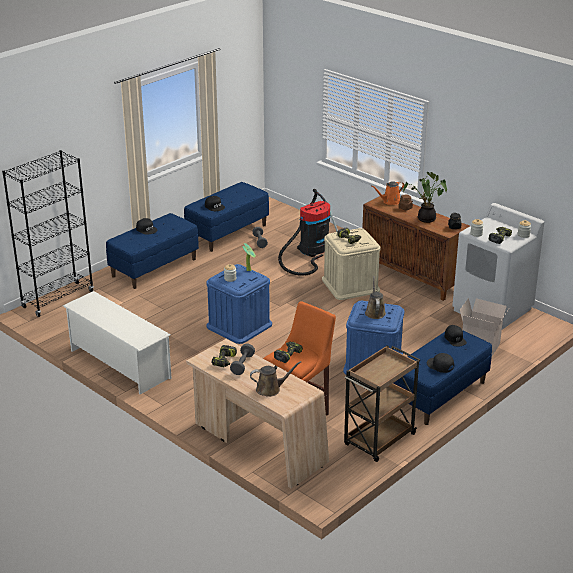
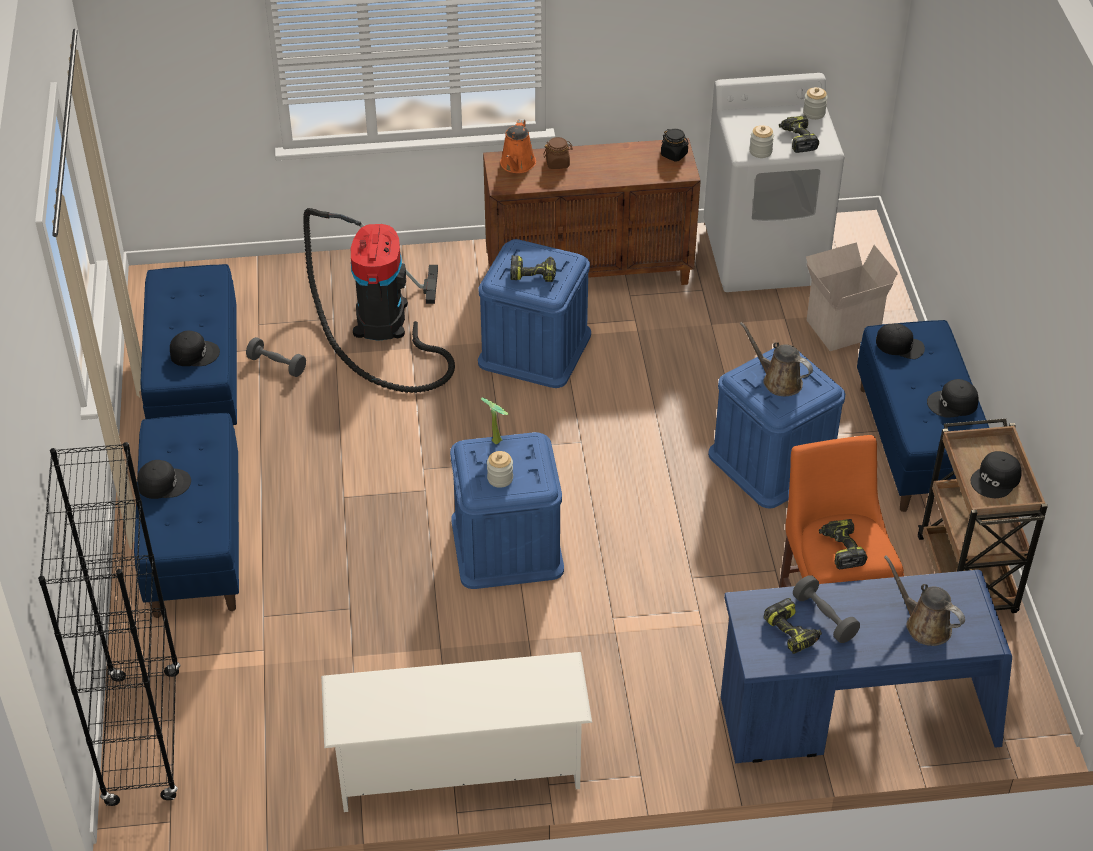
camera: 50 degrees left, 15 degrees up
beige desk [186,339,329,489] -> blue desk [721,570,1012,763]
brown watering can [250,361,301,397] -> brown watering can turned 75 degrees counterclockwise [884,556,965,646]
beige storage box [322,228,381,300] -> blue storage box [478,239,591,388]
potted plant [403,172,447,223] -> none
none -> black cap [971,451,1022,498]

